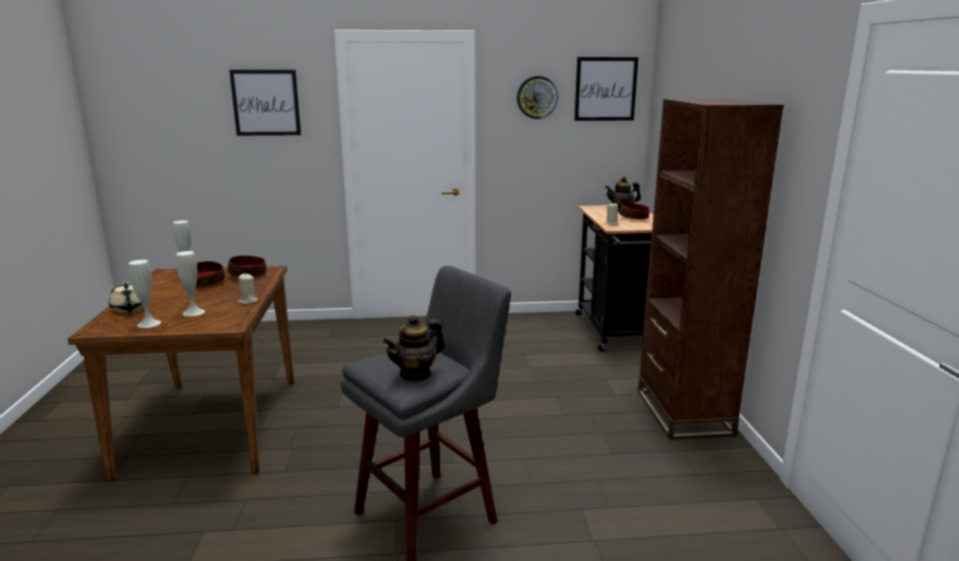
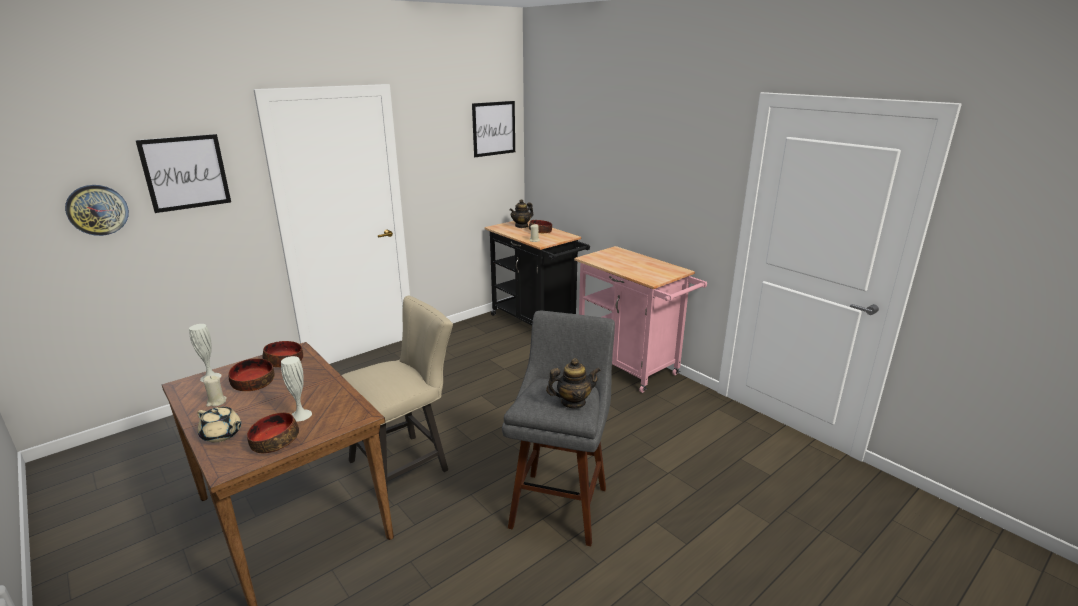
camera: 35 degrees left, 5 degrees up
white vase [129,260,161,328] -> bowl [247,413,299,453]
beige candle [238,274,258,304] -> beige candle moved to [204,375,227,407]
teapot [383,315,445,382] -> teapot turned 120 degrees counterclockwise [546,358,601,409]
wall clock [517,76,558,119] -> wall clock moved to [65,185,129,236]
brown bookcase [638,99,784,440] -> pink cart [574,246,707,393]
none -> beige chair [341,295,453,493]

